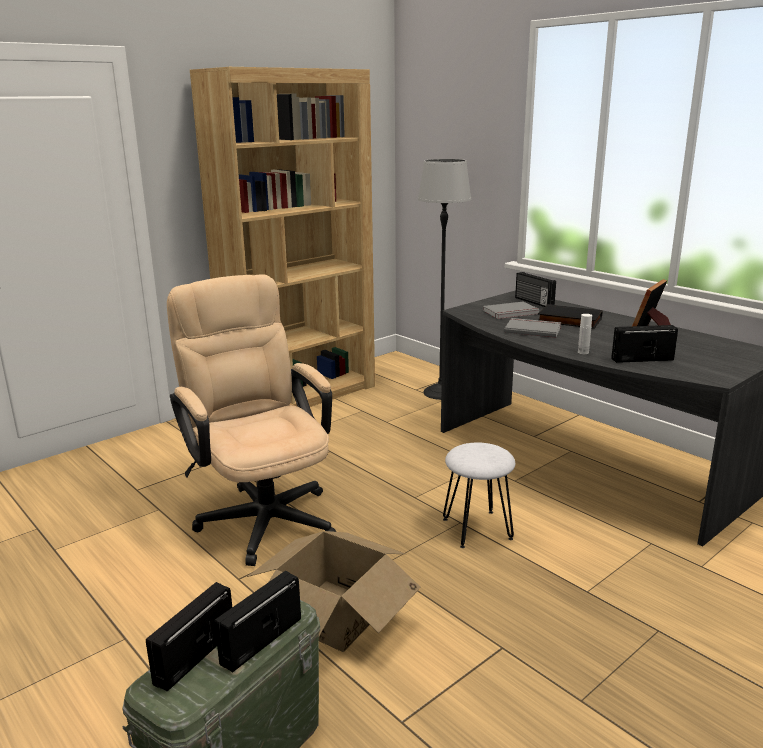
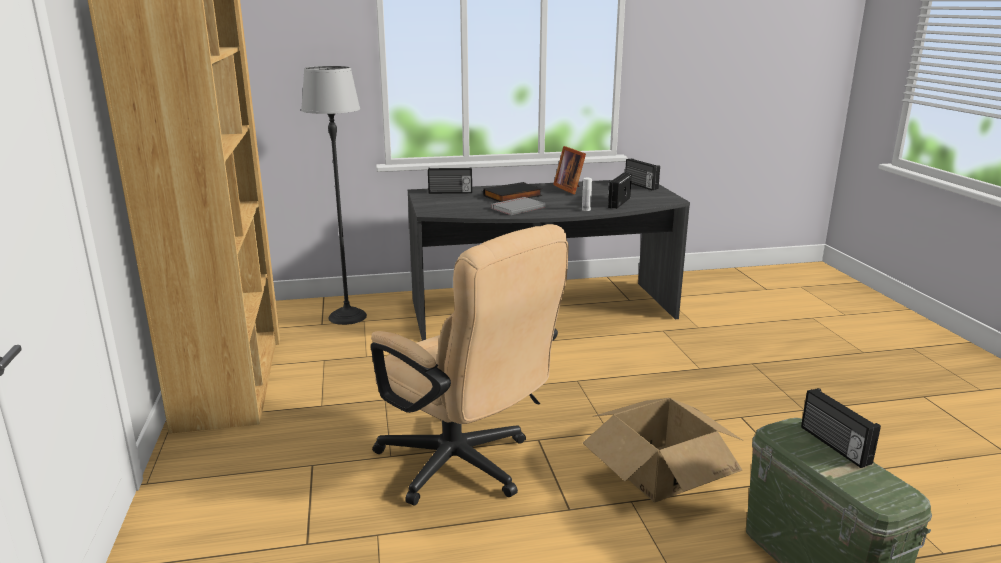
camera: 60 degrees left, 0 degrees up
radio [146,582,232,692] -> radio moved to [625,158,660,190]
beige office chair [167,274,336,566] -> beige office chair turned 135 degrees counterclockwise [371,224,569,505]
white stool [443,443,515,548] -> none
grey book [482,302,540,319] -> none

